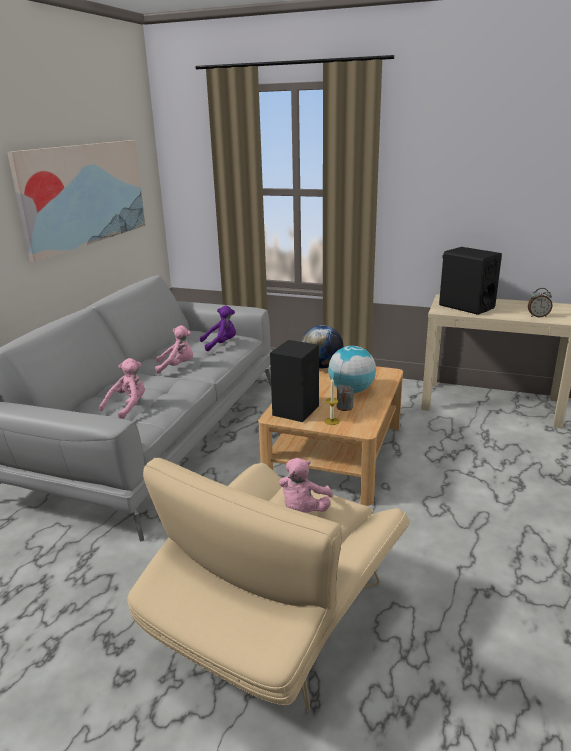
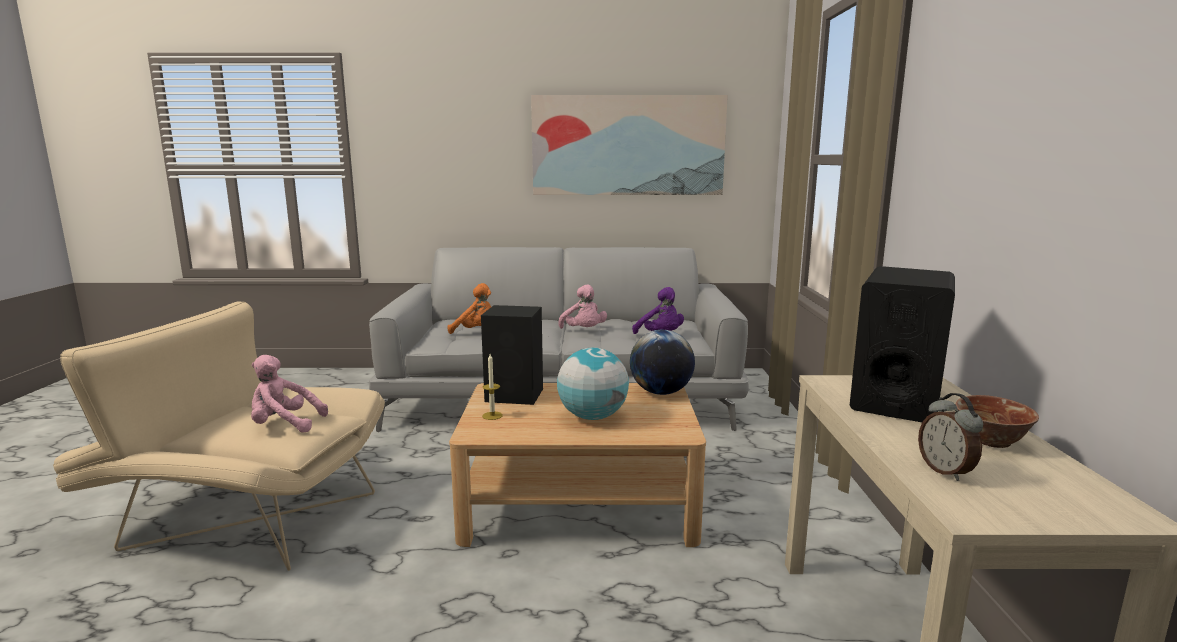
camera: 70 degrees right, 10 degrees down
pink plush toy [99,358,145,419] -> orange plush toy [448,283,491,334]
grey candle [337,385,354,411] -> none
none -> bowl [955,395,1039,448]

